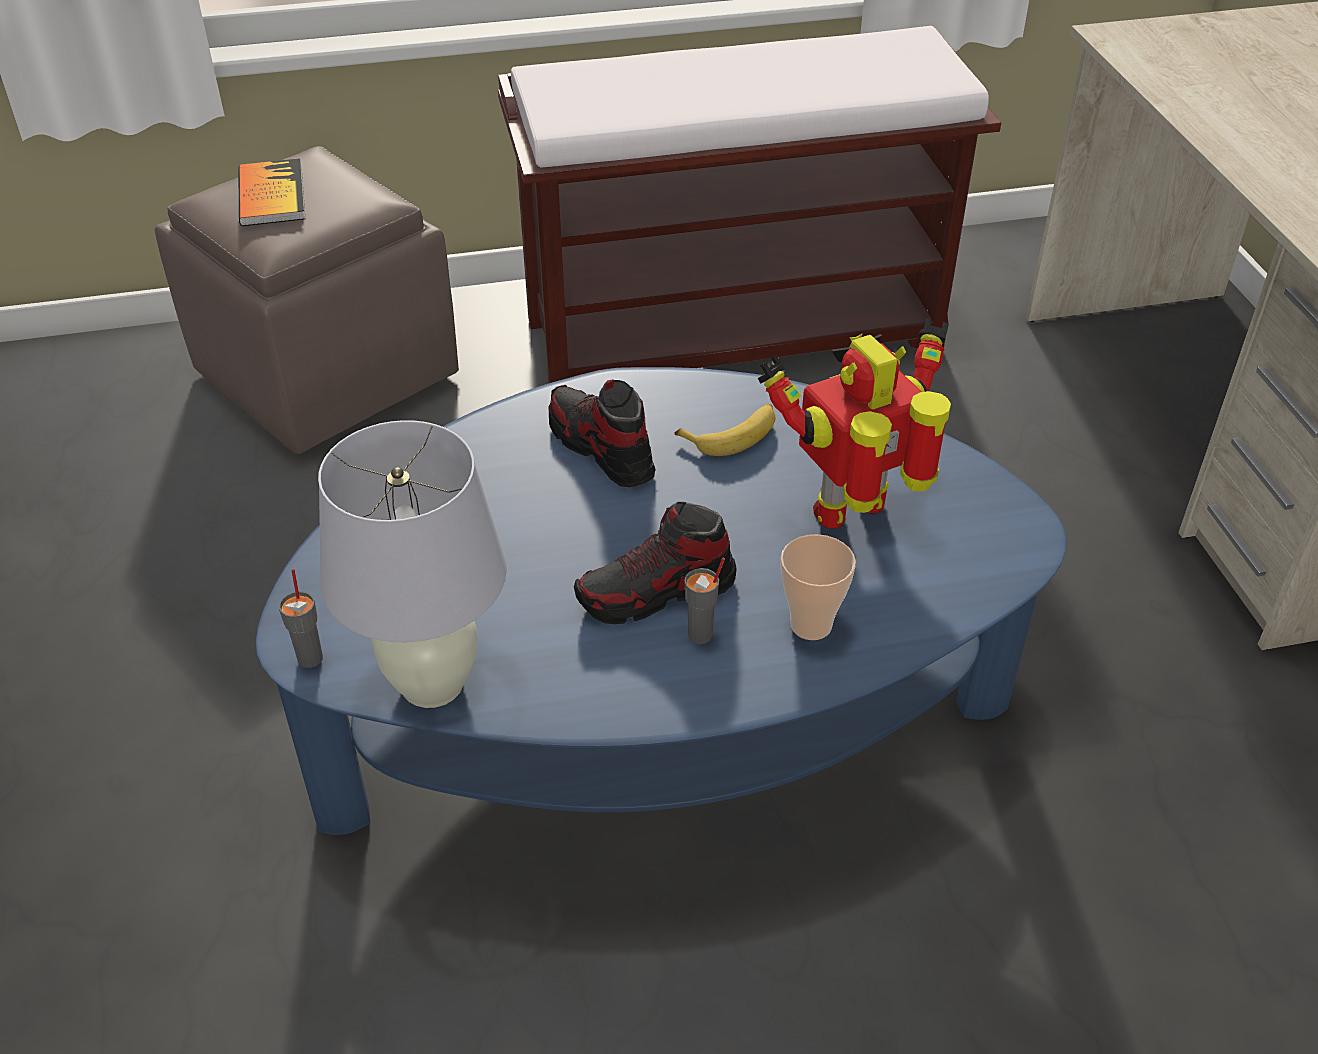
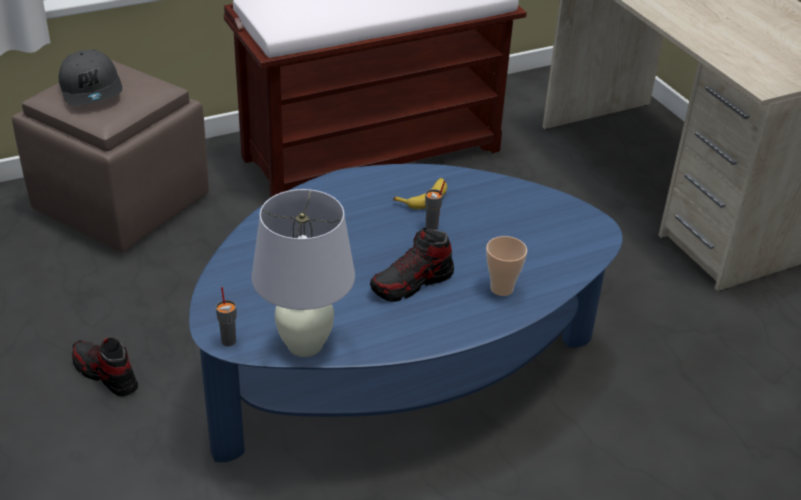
camera: 15 degrees left, 5 degrees down
book [238,158,305,226] -> grey cap [59,49,122,106]
shoe [549,379,656,487] -> shoe moved to [72,338,138,396]
grey cup [684,558,725,644] -> grey cup moved to [425,181,445,230]
toy robot [758,319,951,528] -> none

